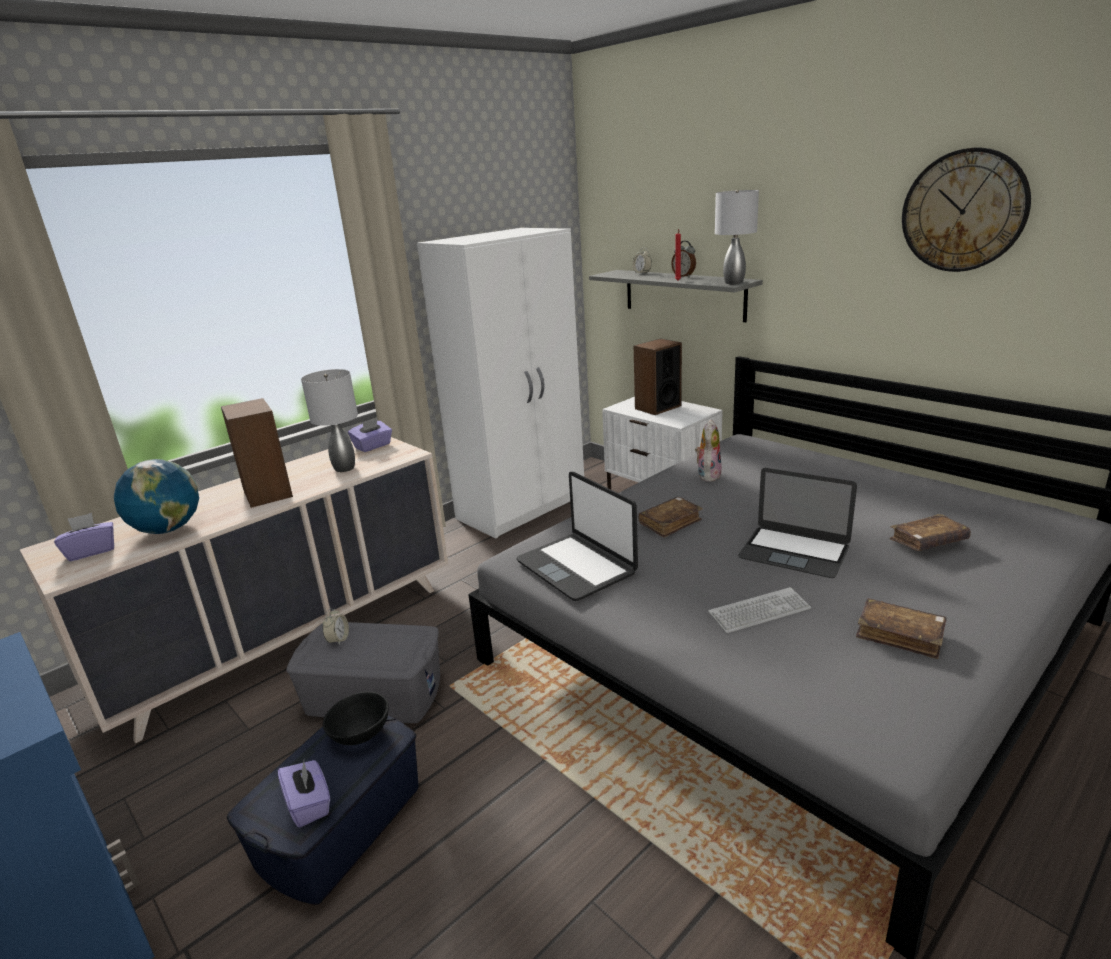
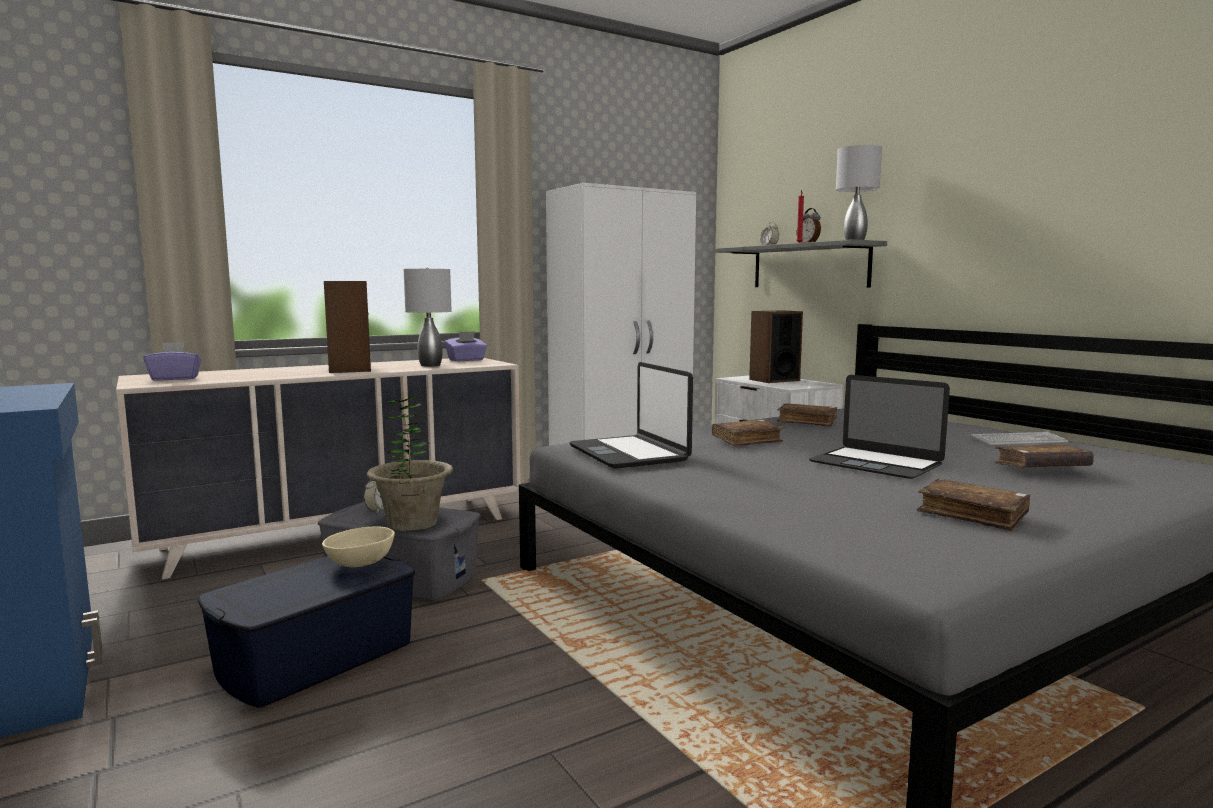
camera: 10 degrees right, 15 degrees down
globe [114,459,199,534] -> none
purple tissue box [278,760,330,827] -> none
black bowl [323,692,389,745] -> beige bowl [322,526,395,567]
plush toy [695,420,722,482] -> brown book [777,403,838,427]
keyboard [708,587,811,633] -> keyboard moved to [971,432,1069,445]
wall clock [902,148,1031,272] -> none
none -> potted plant [367,395,453,531]

